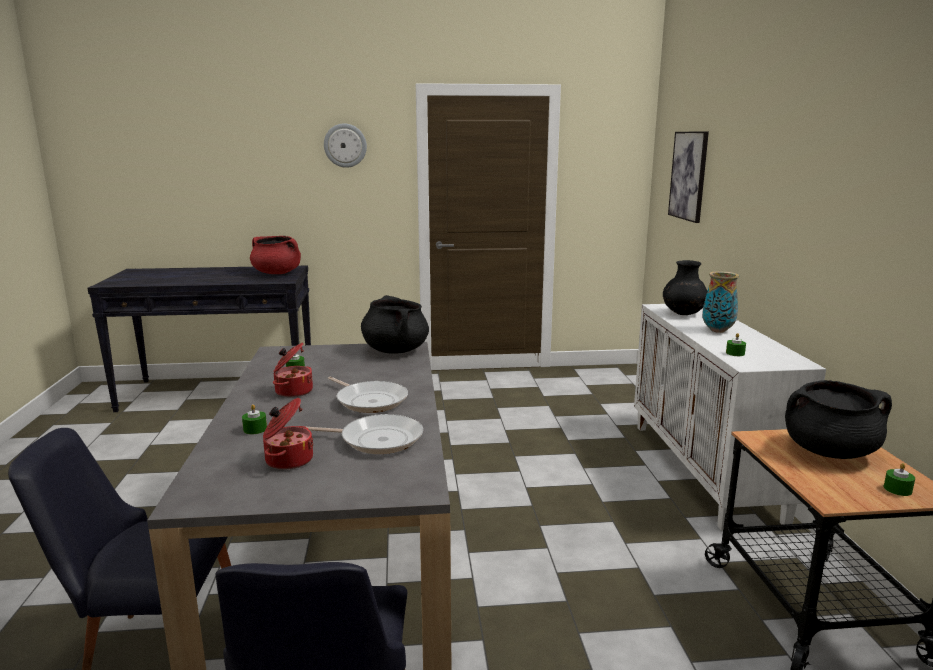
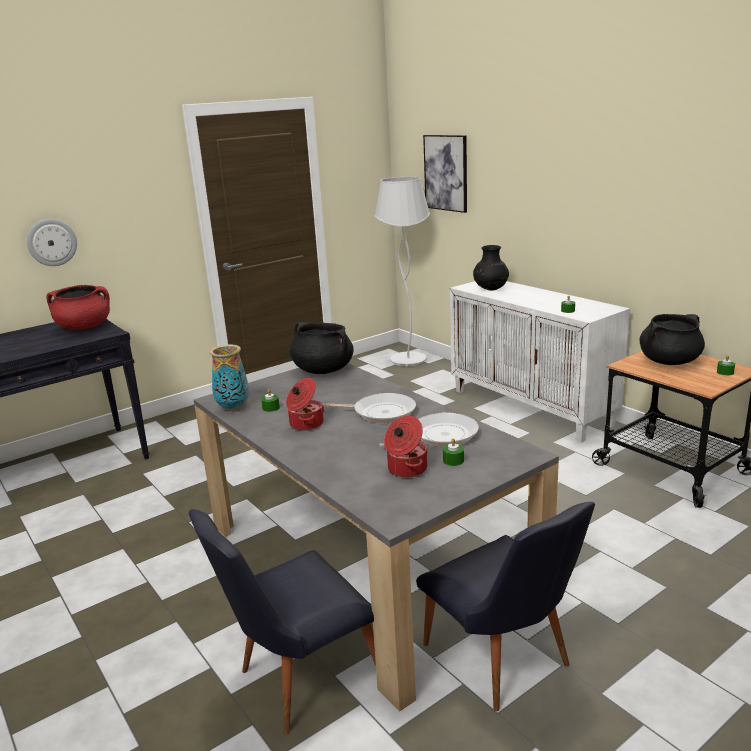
camera: 30 degrees left, 5 degrees up
green candle [242,404,267,435] -> green candle moved to [443,438,464,466]
wall clock [324,123,367,168] -> wall clock moved to [27,219,77,266]
vase [702,271,739,333] -> vase moved to [209,345,249,411]
none -> white floor lamp [374,177,430,367]

